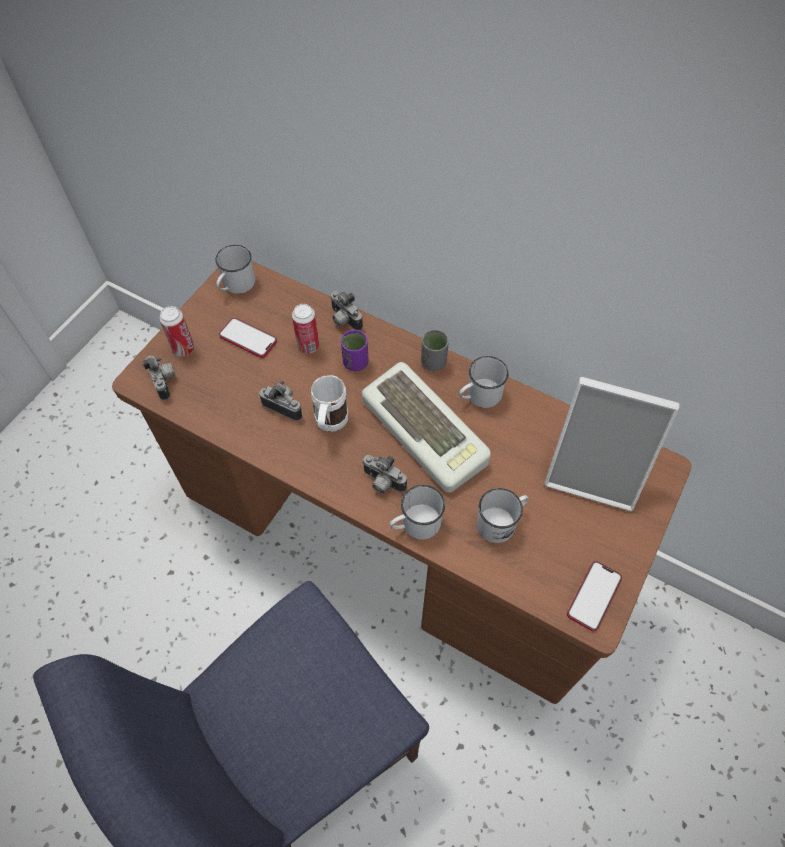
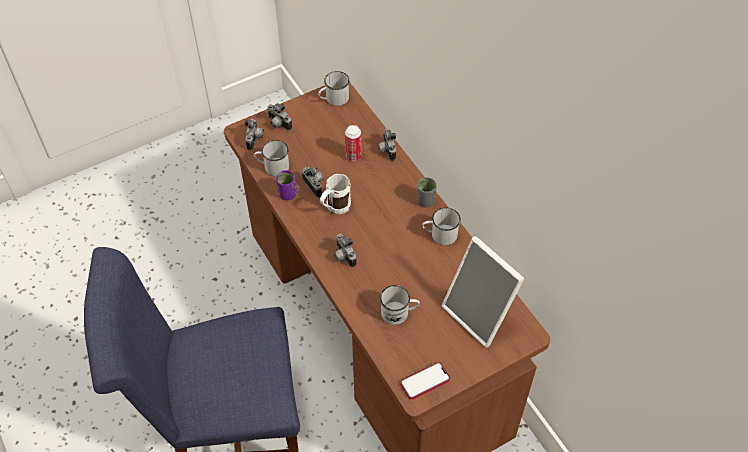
camera: 30 degrees right, 5 degrees down
can [159,306,194,356] -> camera [267,103,292,131]
phone [219,318,277,358] -> none
purple cup [341,330,369,371] -> purple cup moved to [276,170,297,200]
keyboard [362,362,491,493] -> none
white mug [389,485,445,540] -> white mug moved to [254,140,289,176]

